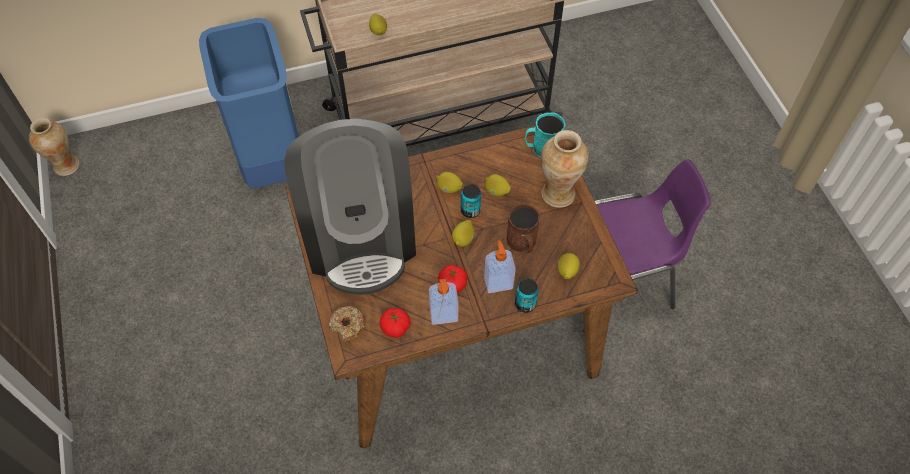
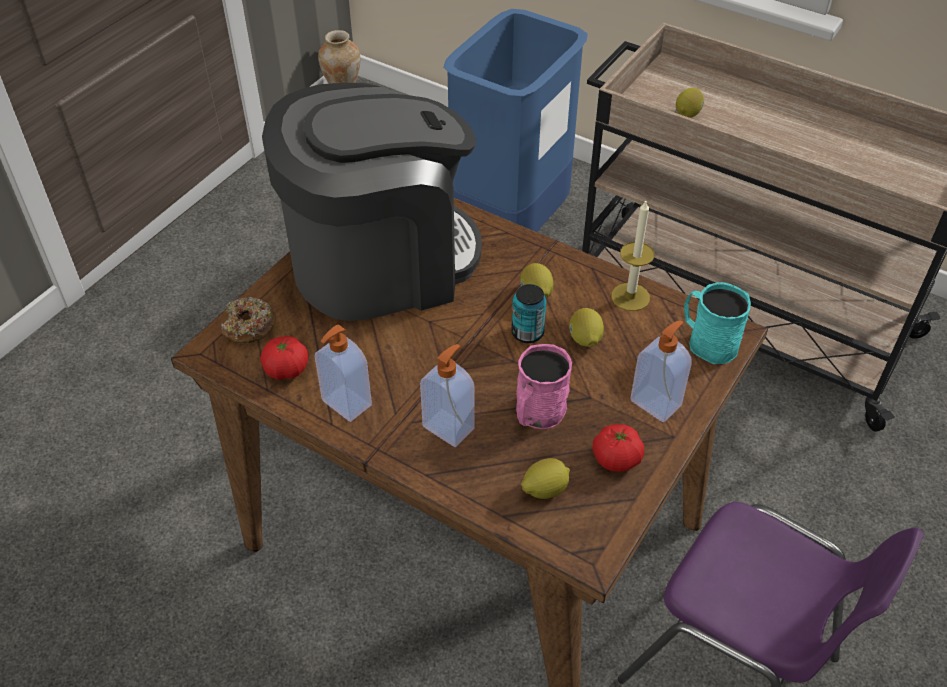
camera: 50 degrees right, 10 degrees down
coffee machine [284,119,416,295] -> coffee machine turned 150 degrees counterclockwise [262,83,482,321]
tomato [438,265,468,293] -> tomato moved to [592,424,644,472]
lemon [452,220,475,247] -> none
brown mug [506,203,540,253] -> pink mug [516,344,572,429]
can [515,279,539,313] -> none
vase [540,130,589,208] -> soap dispenser [630,320,692,422]
none -> candle [611,201,655,311]

